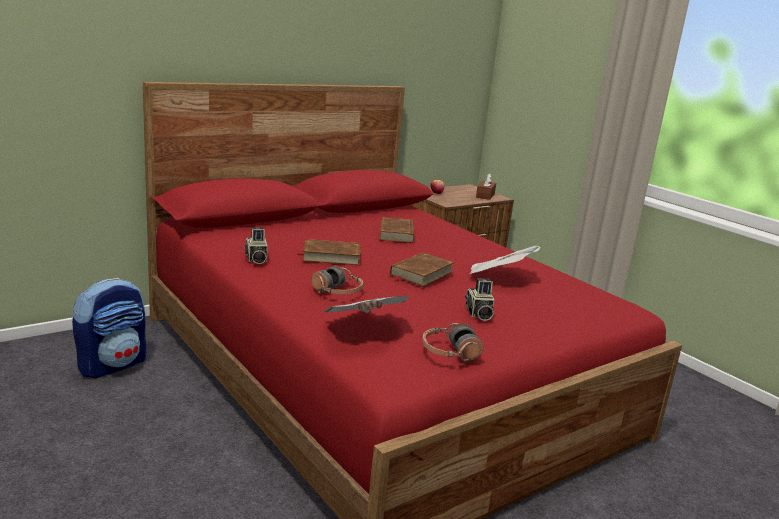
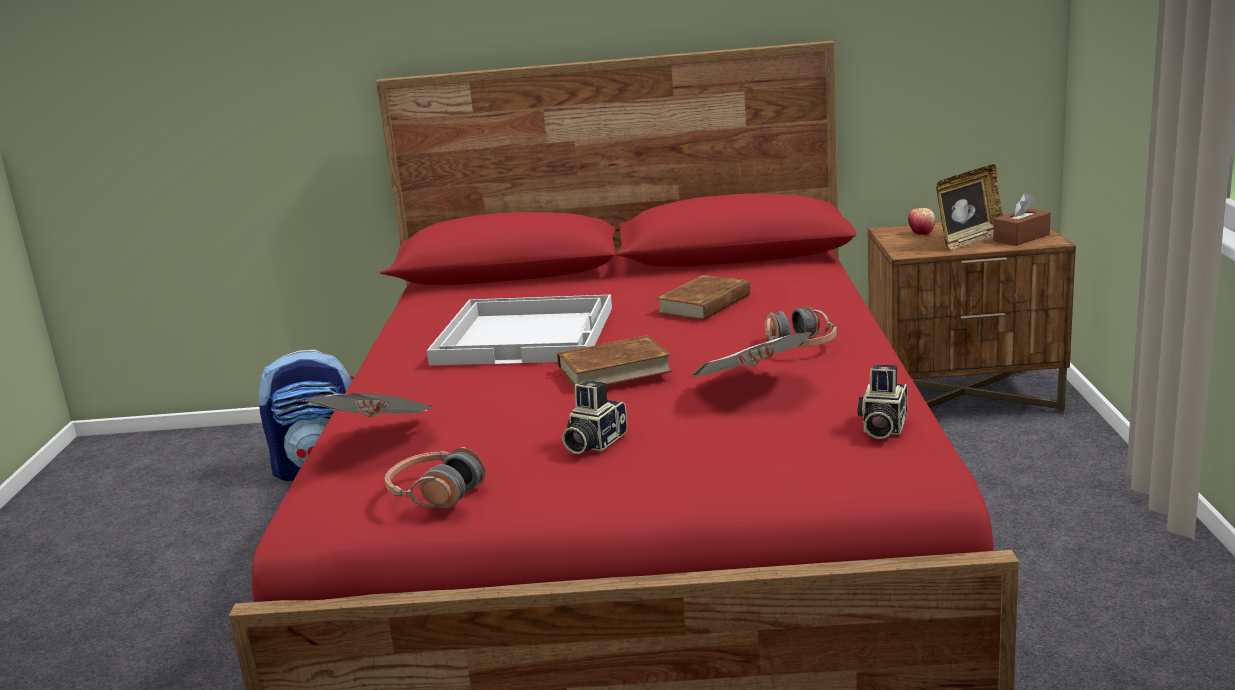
camera: 40 degrees right, 0 degrees up
camera [245,228,268,264] -> camera moved to [857,364,907,439]
brown book [295,239,360,265] -> white tray [427,295,612,365]
headphones [312,265,363,294] -> headphones moved to [764,306,837,347]
none -> picture frame [936,164,1003,249]

